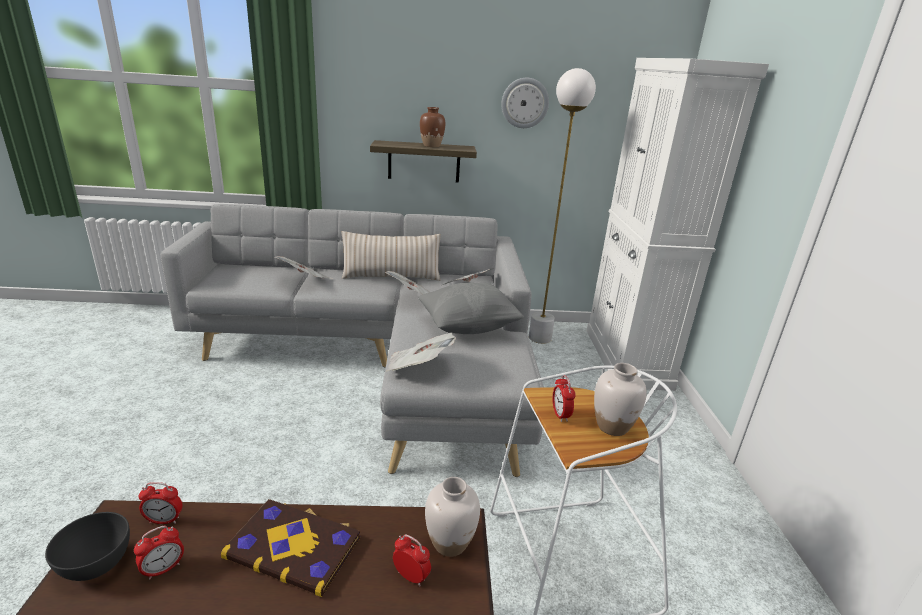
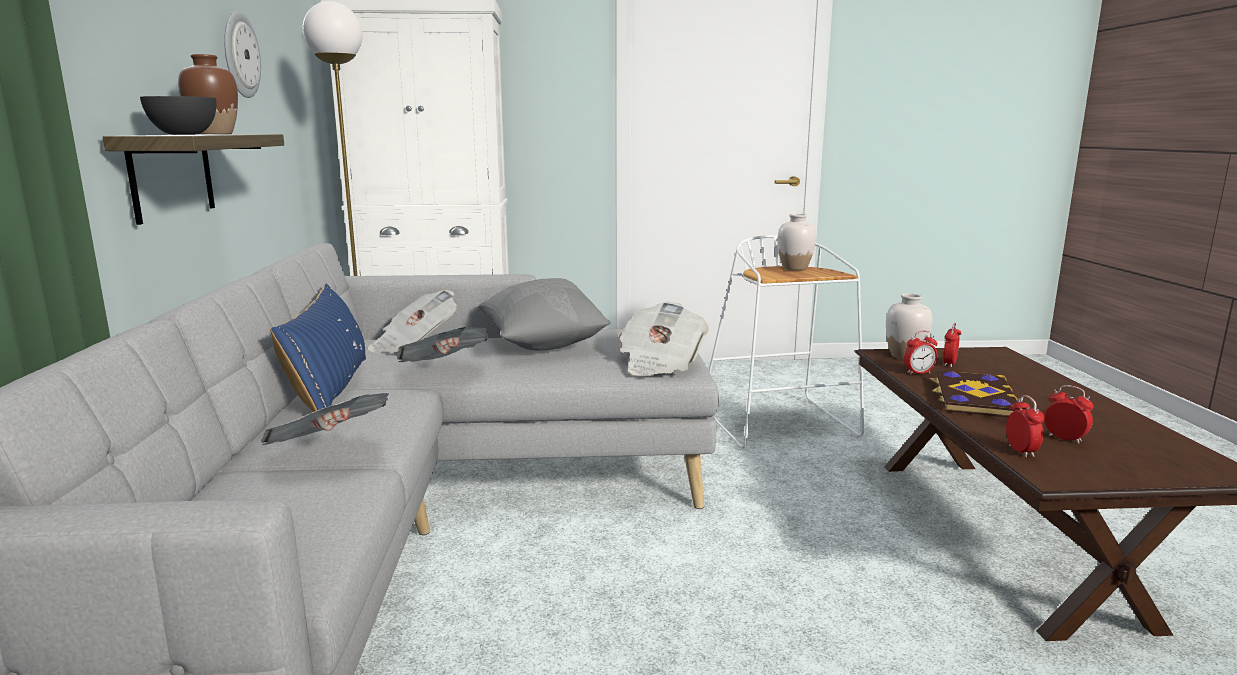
camera: 90 degrees left, 10 degrees down
grey bowl [45,512,130,581] -> grey bowl moved to [140,96,216,135]
beige pillow [342,231,441,281] -> blue pillow [270,283,366,412]
alarm clock [552,375,576,422] -> alarm clock moved to [904,331,938,375]

